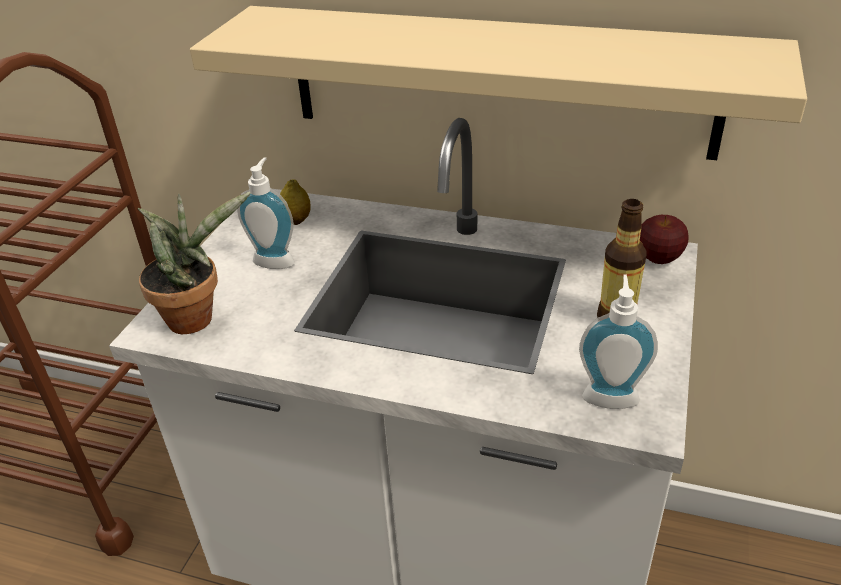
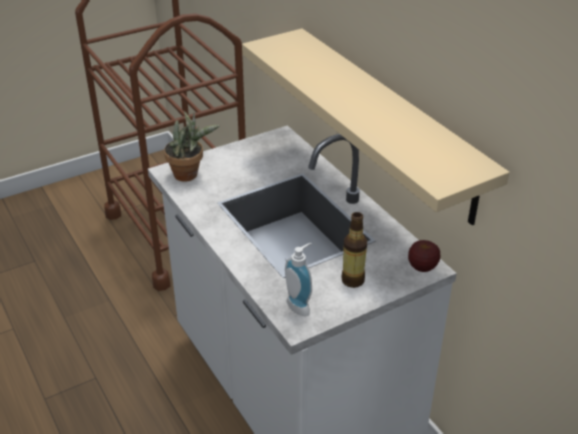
camera: 40 degrees right, 0 degrees up
soap dispenser [237,157,295,269] -> none
lemon [280,179,311,225] -> none

